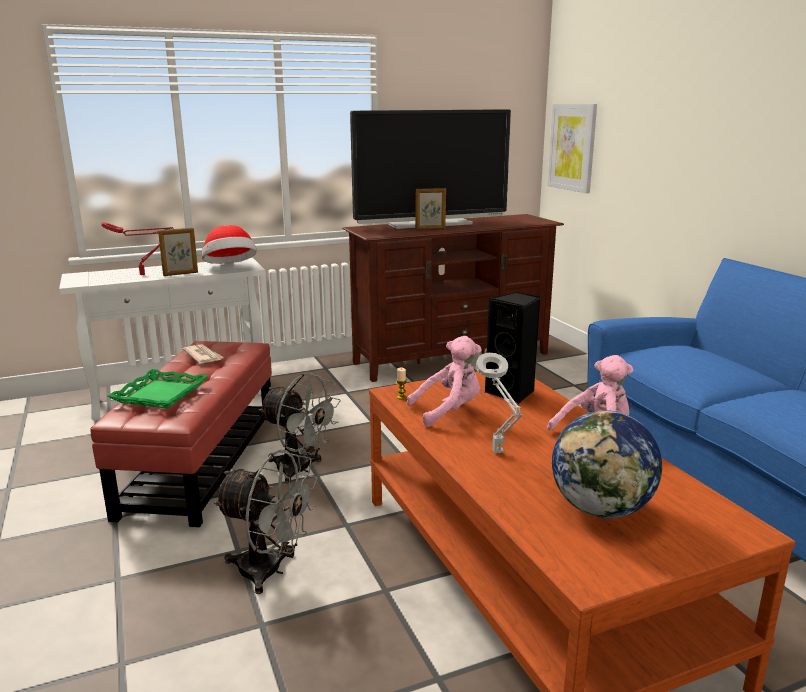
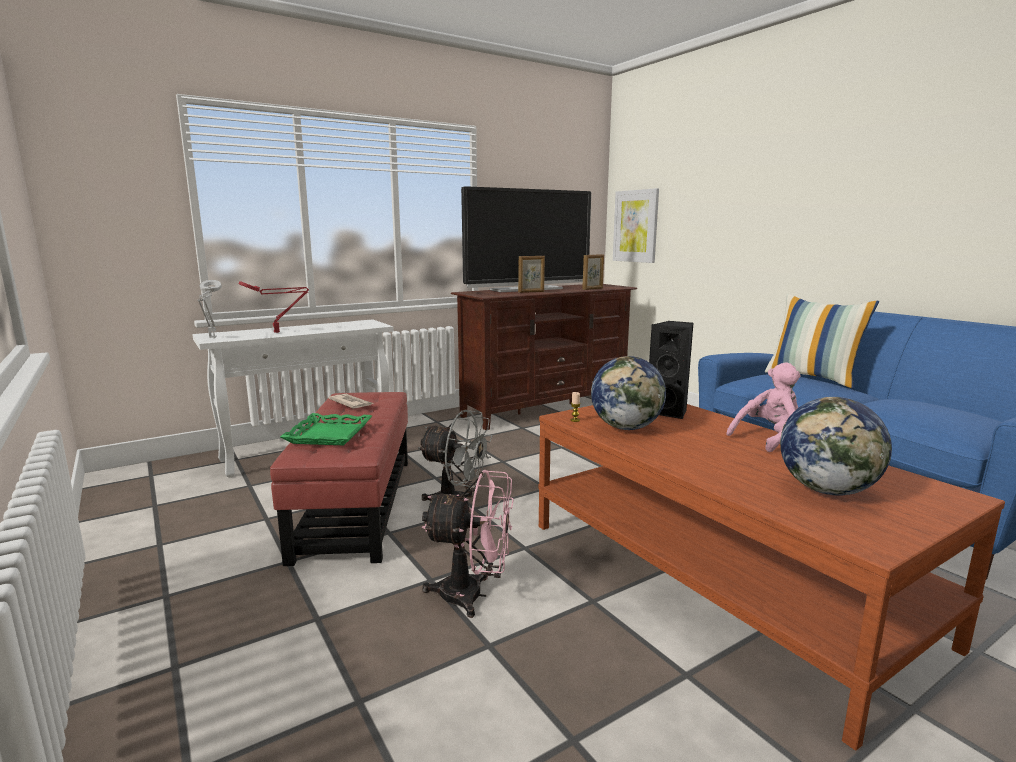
camera: 10 degrees left, 5 degrees down
picture frame [158,228,198,276] -> picture frame moved to [582,254,604,290]
hat [202,225,257,264] -> none
grey fan [213,449,317,594] -> pink fan [422,469,513,618]
pink plush toy [407,336,481,427] -> globe [591,356,666,430]
grey table lamp [476,353,523,453] -> grey table lamp moved to [198,280,222,338]
none -> pillow [765,294,879,388]

